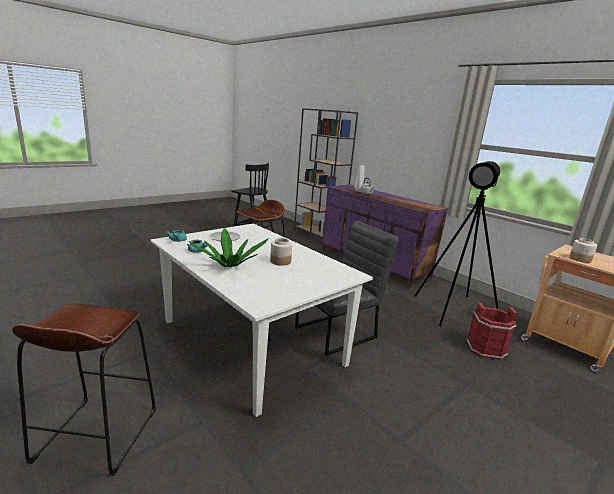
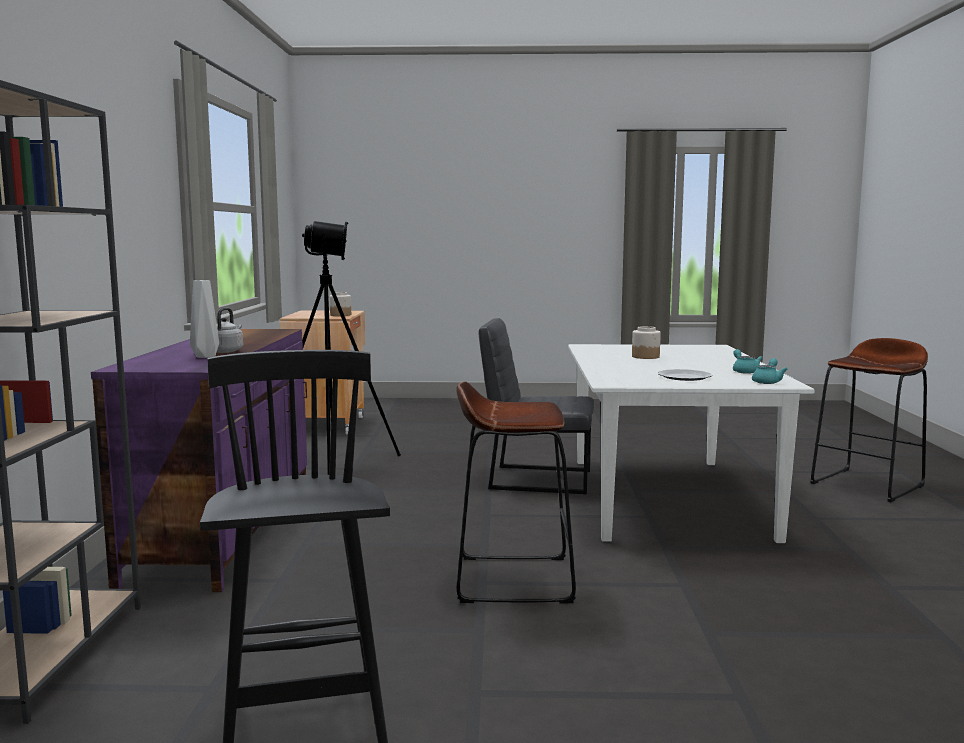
camera: 135 degrees left, 10 degrees down
potted plant [189,227,269,267] -> none
red bucket [466,303,517,360] -> none

